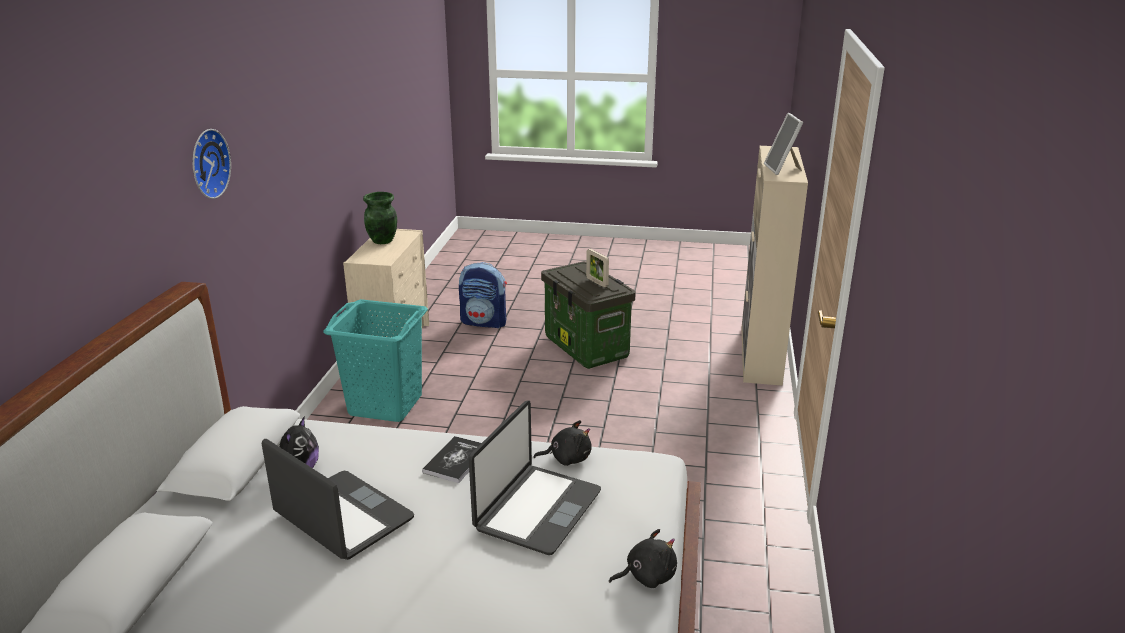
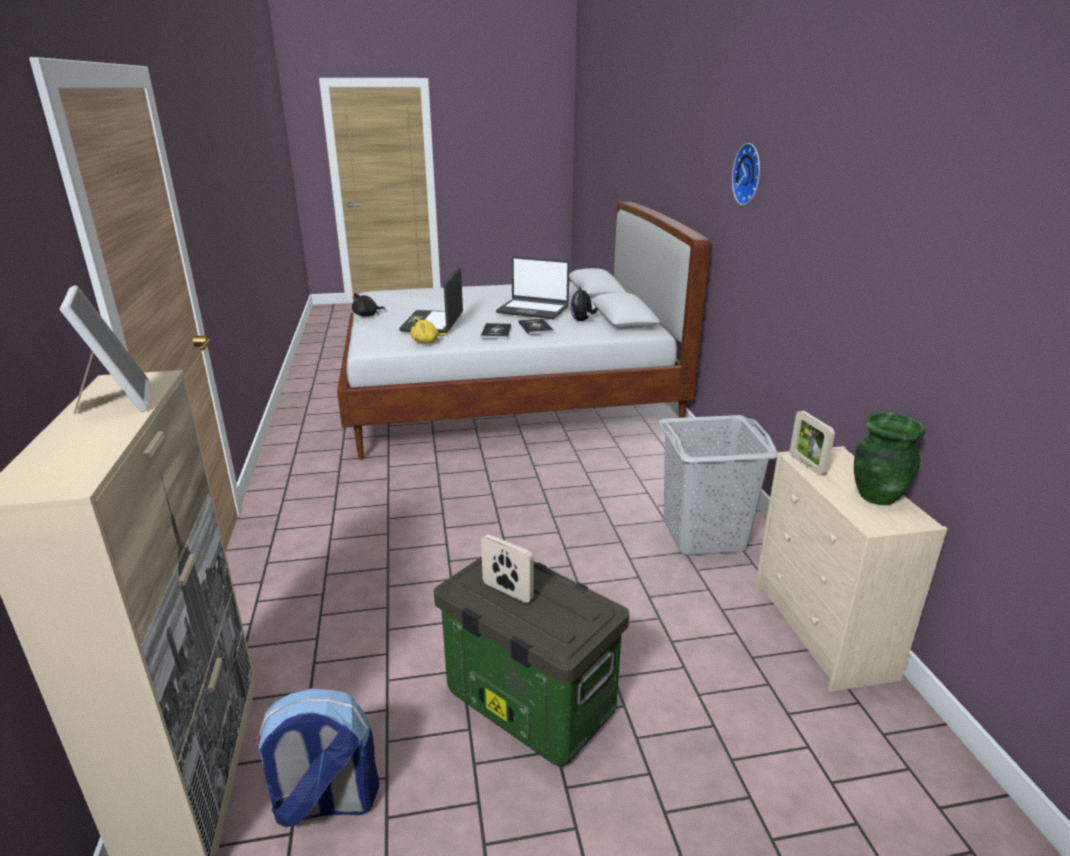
camera: 160 degrees right, 0 degrees up
turquoise laundry basket [323,299,428,422] -> grey laundry basket [658,415,778,555]
backpack [459,262,507,328] -> backpack moved to [254,689,380,827]
black plush toy [533,420,592,466] -> yellow plush toy [410,317,449,344]
none -> book [519,318,554,335]
none -> picture frame [790,410,835,475]

